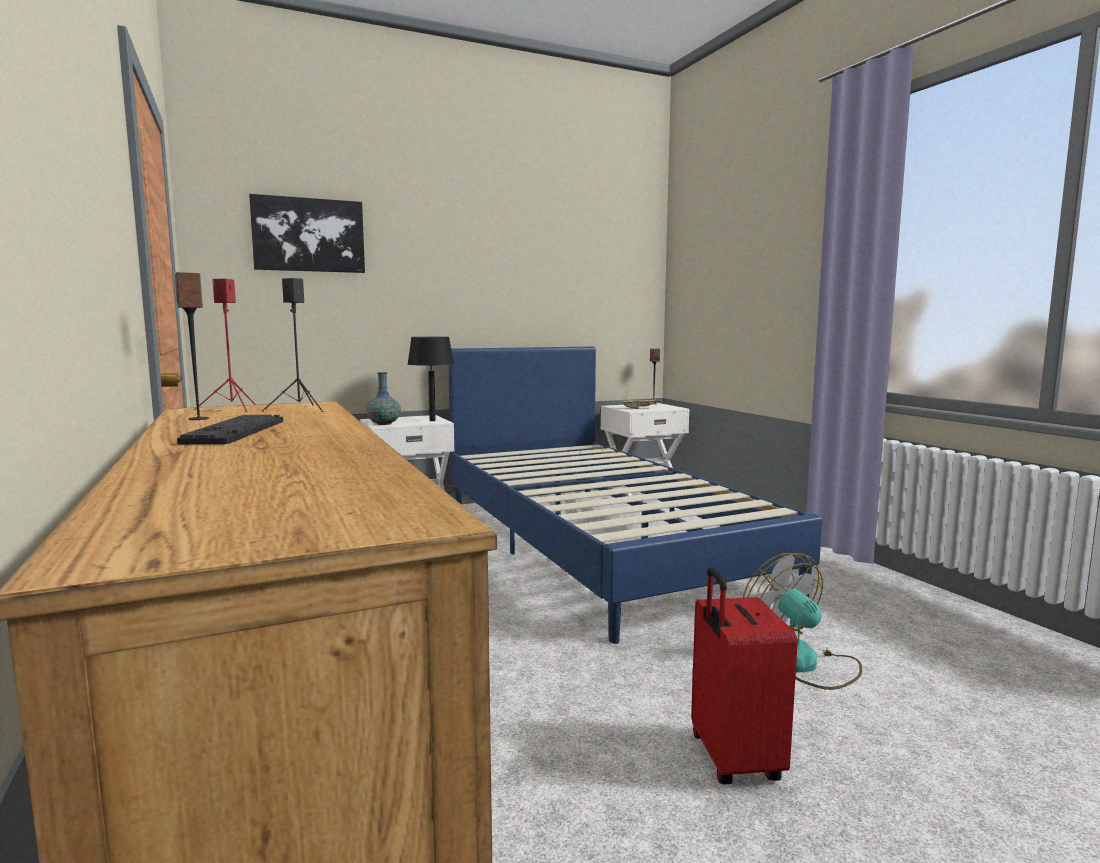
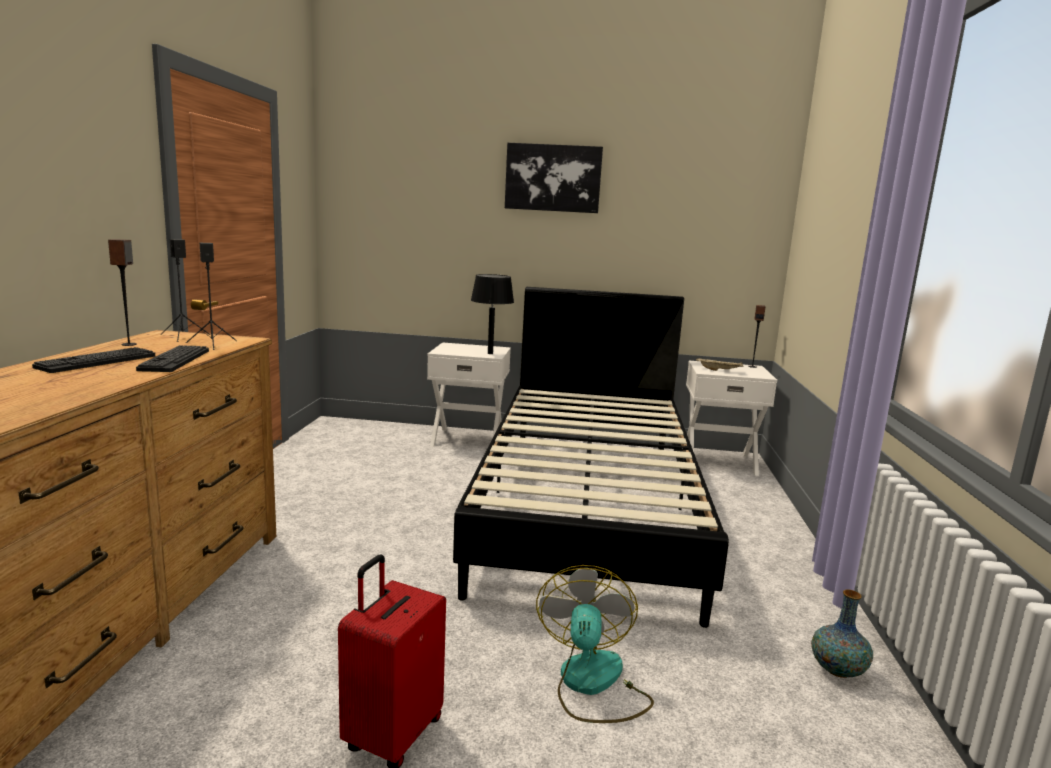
camera: 30 degrees right, 5 degrees up
red speaker [194,279,256,412] -> black speaker [161,239,210,342]
picture [249,194,365,273] -> picture moved to [505,143,603,213]
vase [366,372,401,425] -> vase moved to [811,590,873,678]
blue bed [448,347,822,644] -> black bed [453,287,729,628]
none -> keyboard [136,345,209,372]

